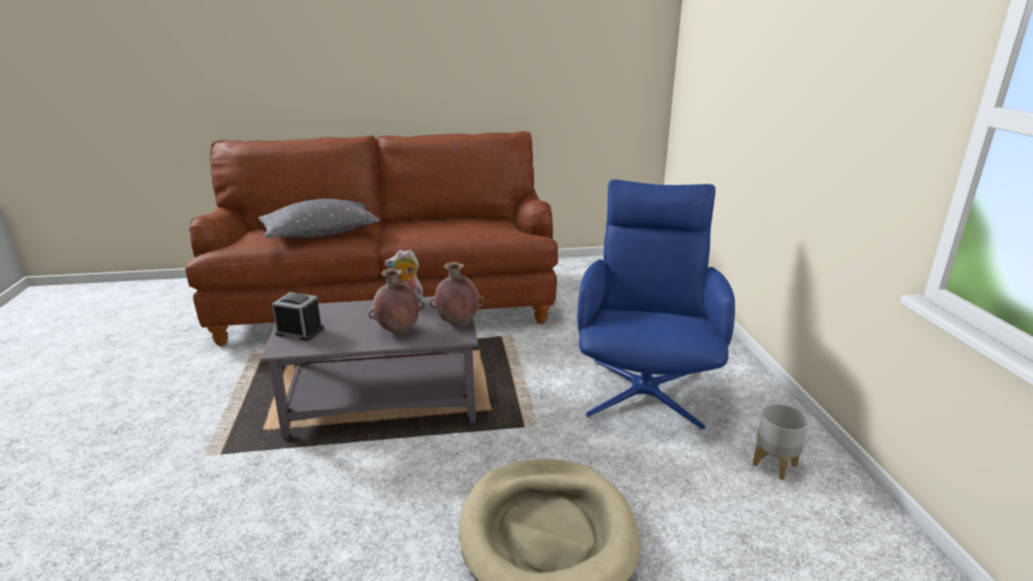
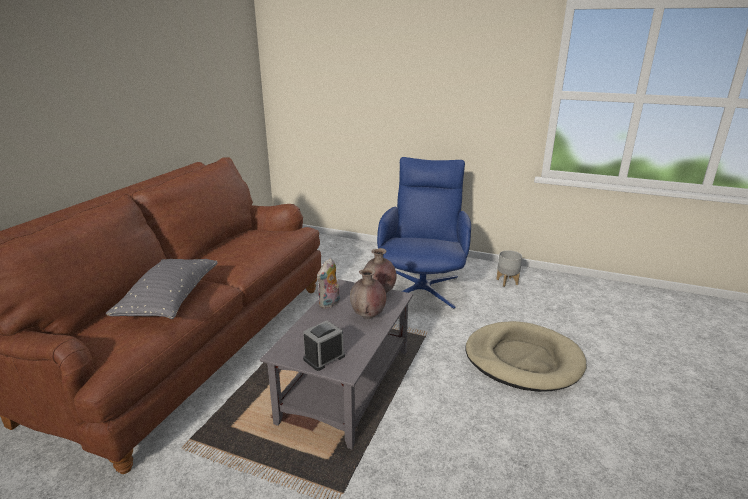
camera: 60 degrees left, 0 degrees up
blue armchair [577,179,735,431] -> blue armchair turned 60 degrees clockwise [377,157,471,309]

